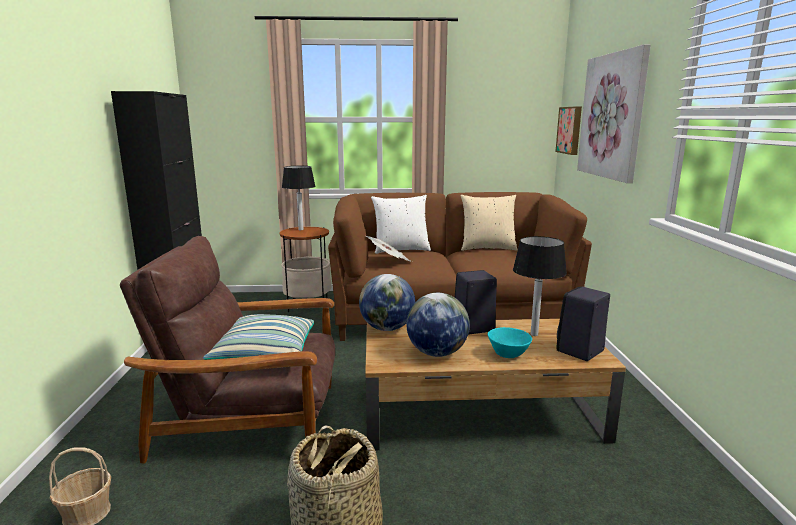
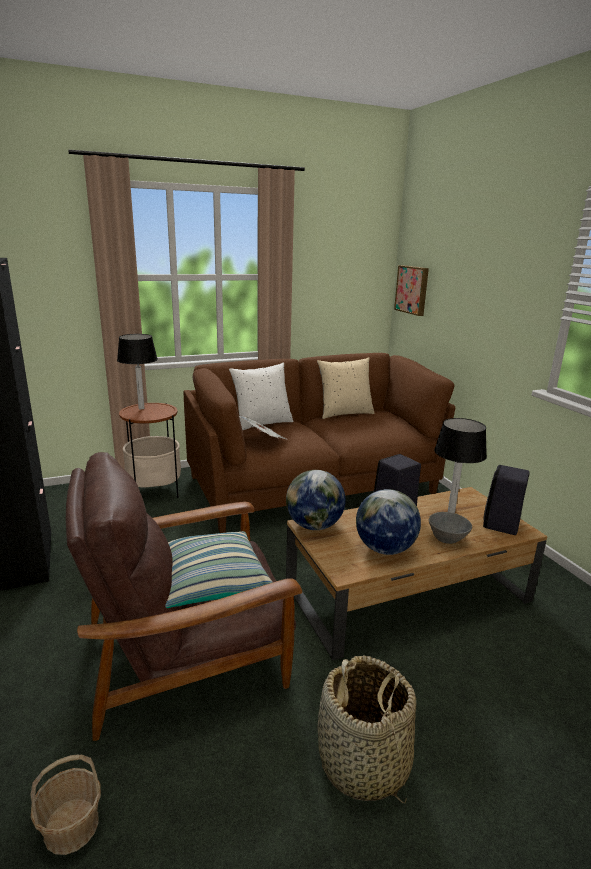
camera: 20 degrees left, 5 degrees up
turquoise bowl [488,327,532,358] -> grey bowl [429,512,472,544]
picture [577,44,651,183] -> none

